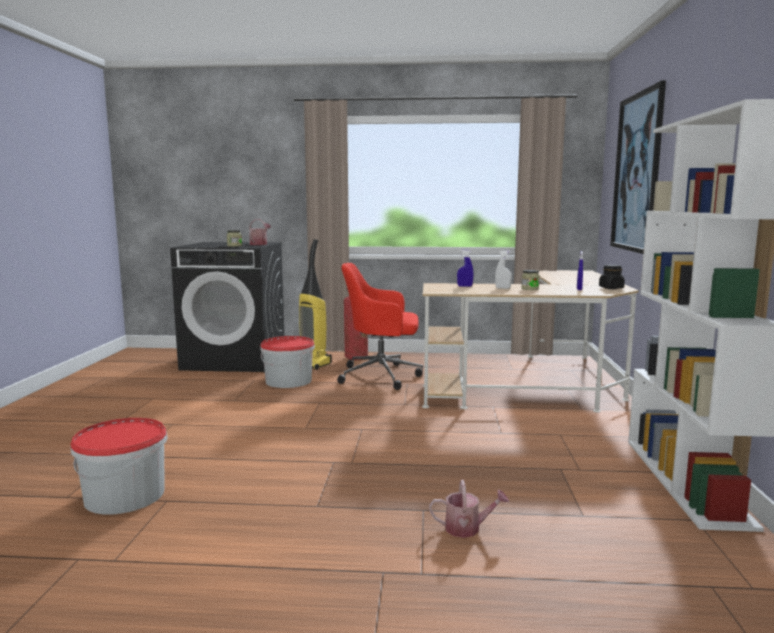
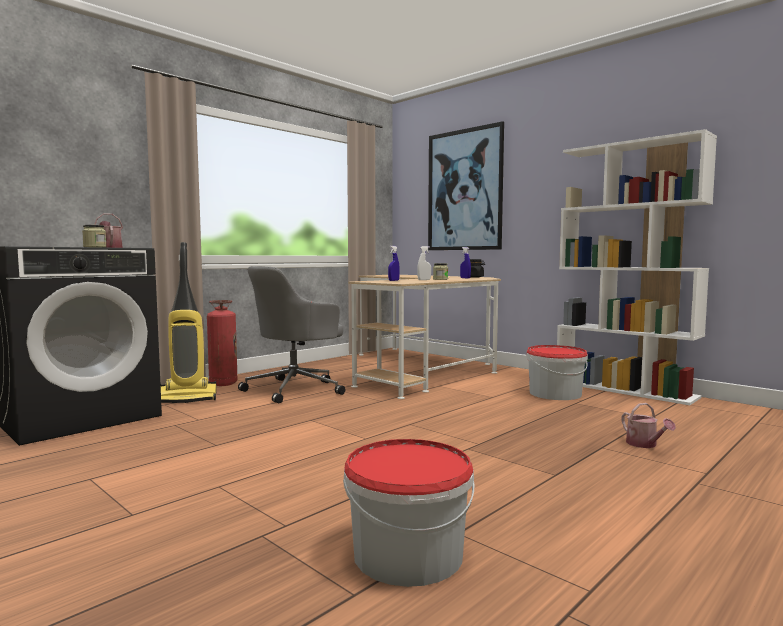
camera: 50 degrees left, 5 degrees down
bucket [260,336,315,388] -> bucket moved to [526,345,588,400]
red office chair [337,263,423,390] -> grey office chair [238,266,345,403]
watering can [429,480,509,538] -> watering can turned 120 degrees clockwise [622,403,676,448]

